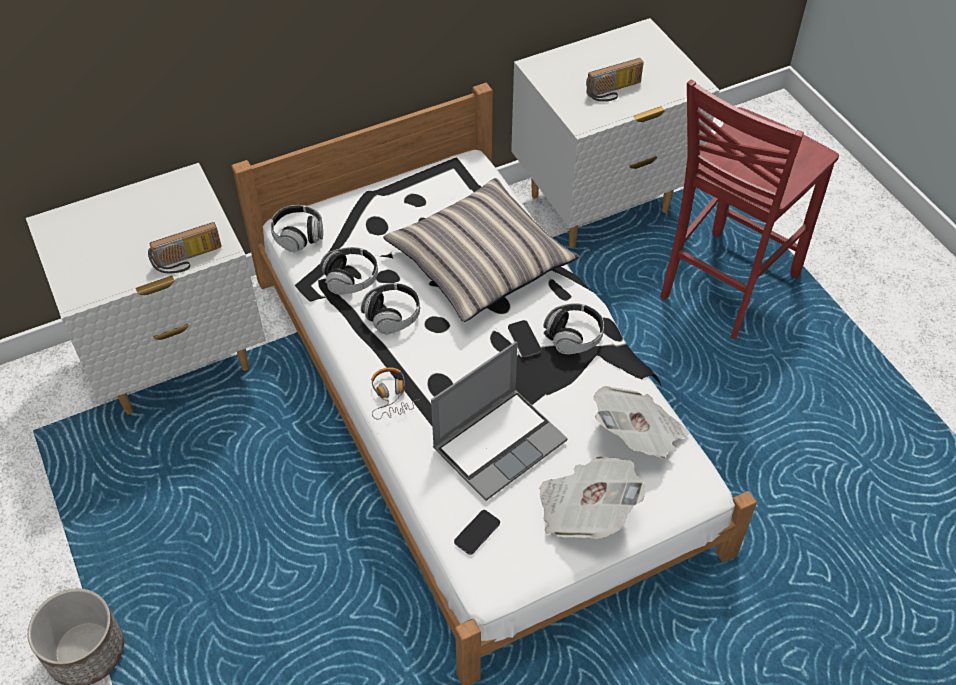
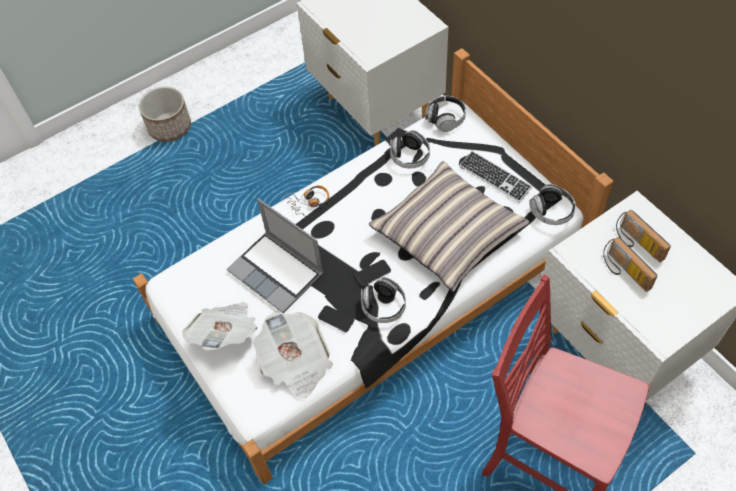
camera: 85 degrees right, 5 degrees up
radio [148,222,222,273] -> radio moved to [616,210,671,262]
headphones [361,283,420,334] -> headphones moved to [529,184,576,225]
phone [454,510,500,555] -> phone moved to [318,305,354,332]
none -> keyboard [459,151,532,203]

